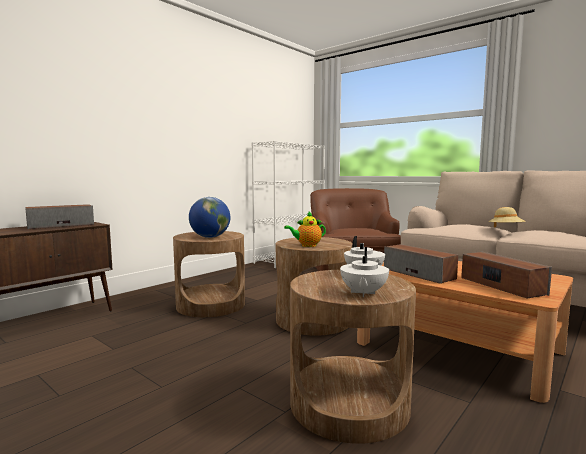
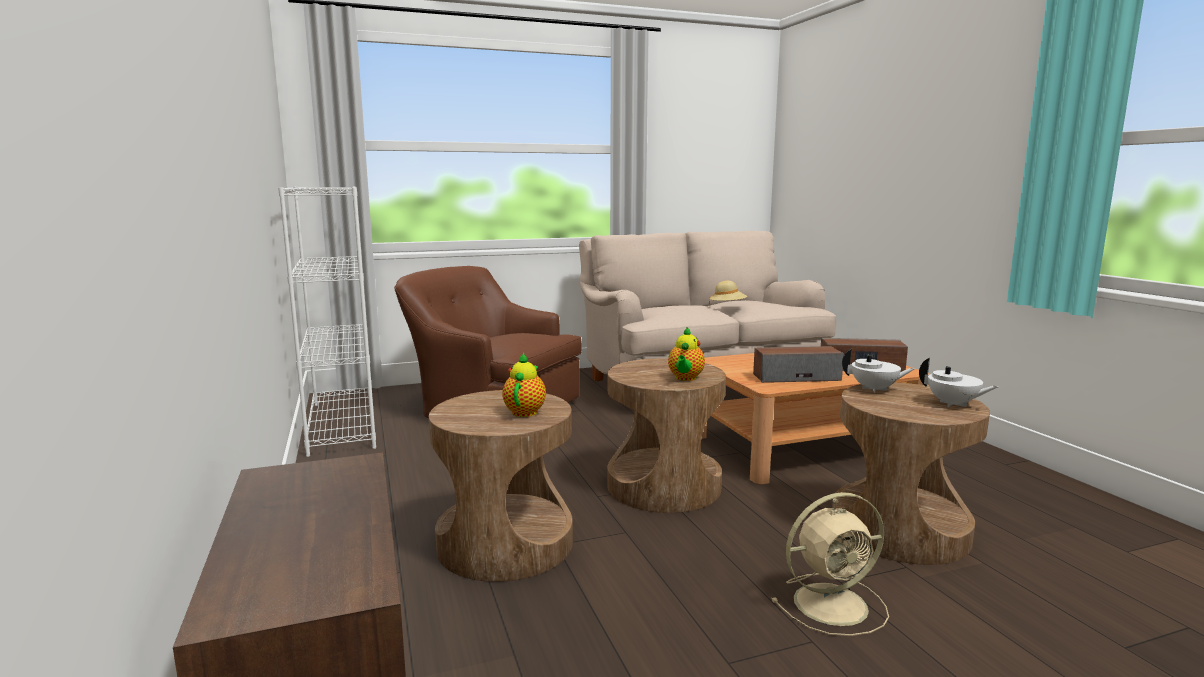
camera: 60 degrees left, 5 degrees up
speaker [25,204,94,229] -> none
globe [189,197,230,238] -> teapot [502,353,546,417]
none -> beige fan [771,492,889,636]

